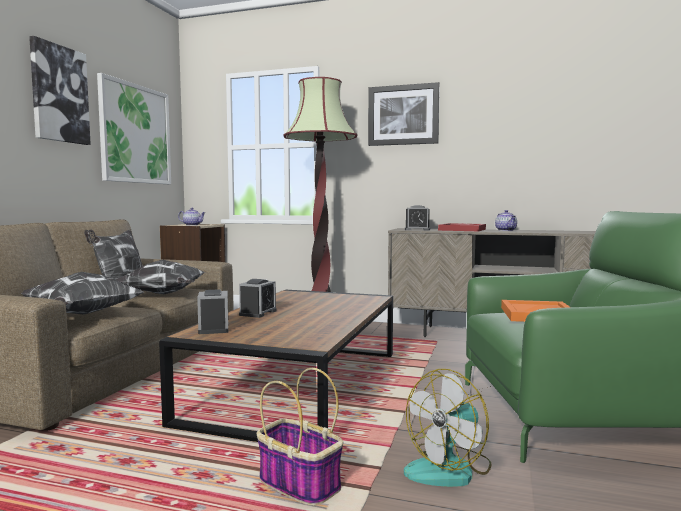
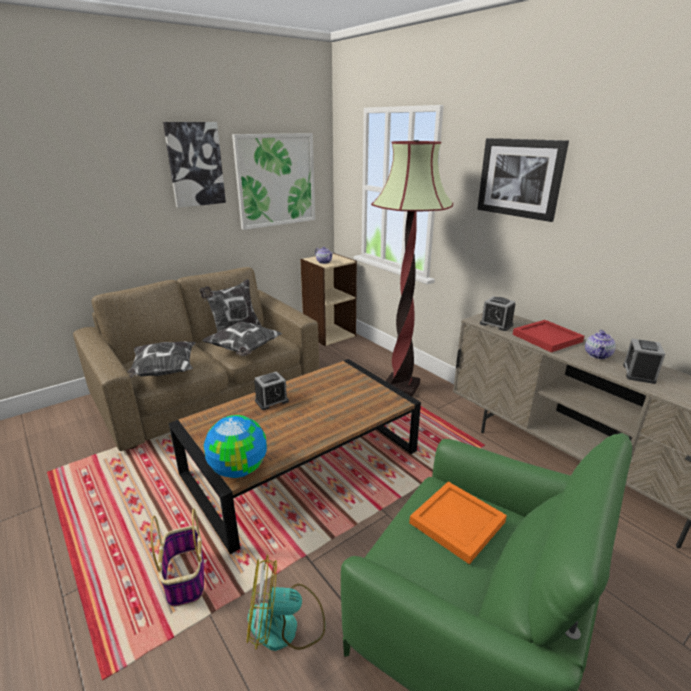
camera: 35 degrees right, 20 degrees up
alarm clock [197,289,228,334] -> alarm clock moved to [623,339,665,384]
none -> globe [204,415,267,478]

